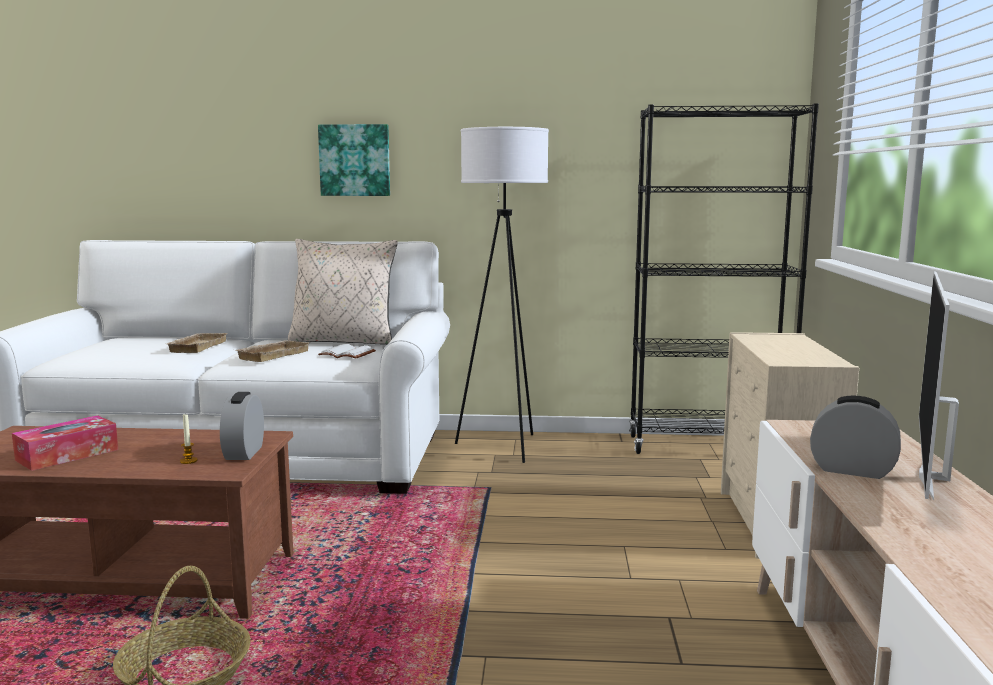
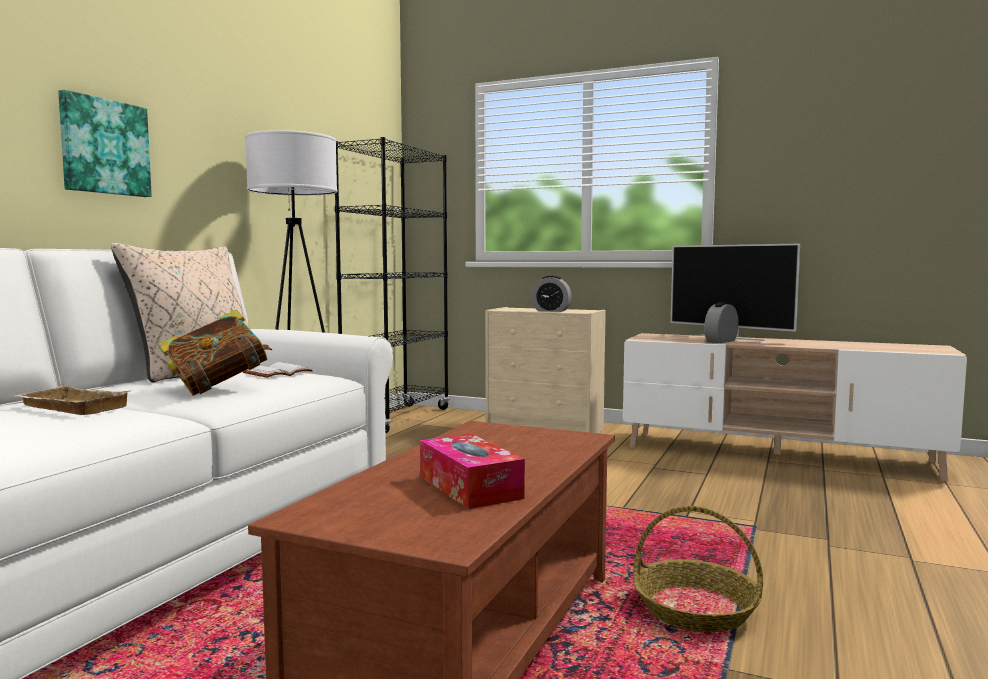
camera: 70 degrees left, 5 degrees down
candle [180,414,198,464] -> none
alarm clock [220,392,264,460] -> alarm clock moved to [531,276,572,312]
beige tray [235,340,310,362] -> book [158,310,272,396]

